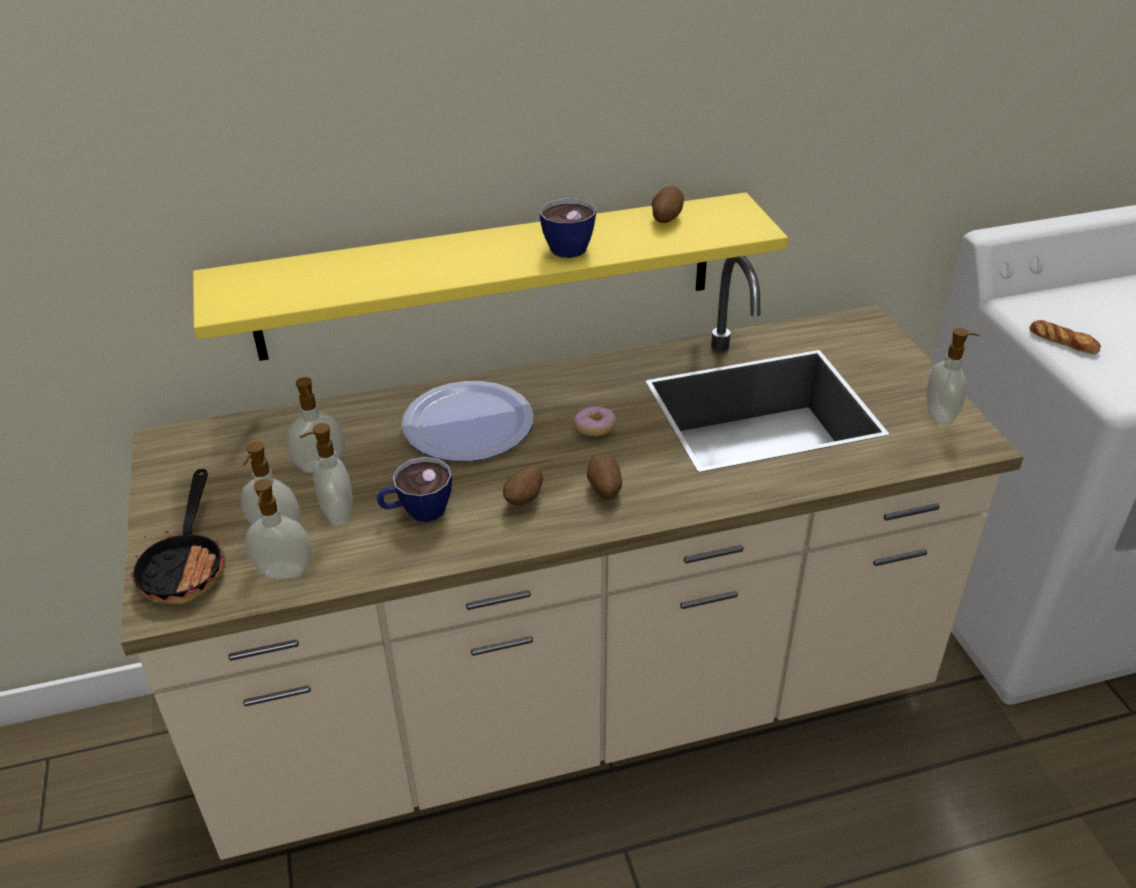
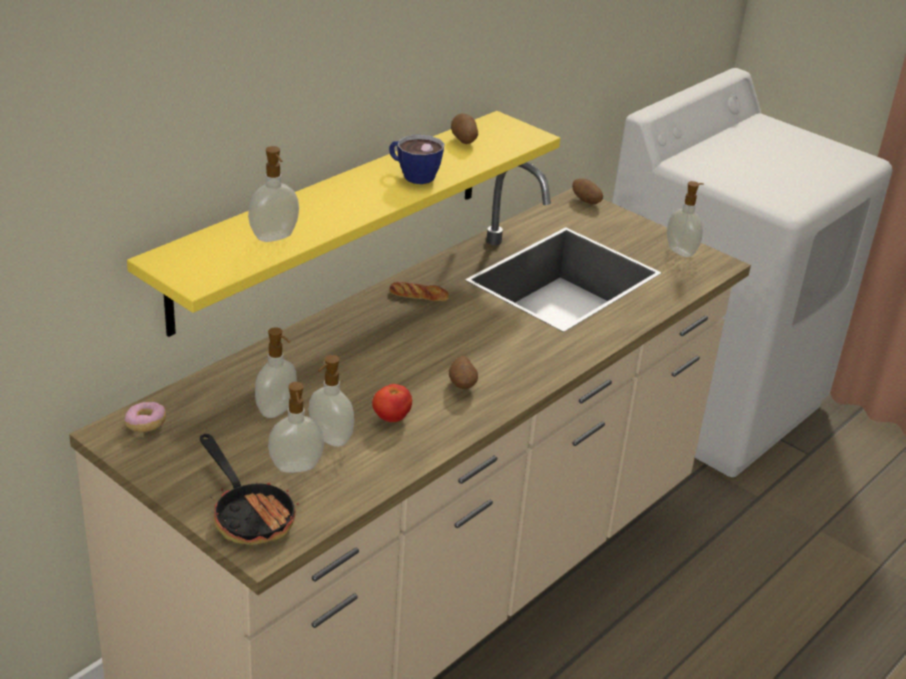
camera: 35 degrees left, 5 degrees down
soap dispenser [245,479,312,579] -> soap dispenser moved to [248,146,299,242]
cup [377,457,452,522] -> tomato [372,384,412,422]
plate [401,381,533,461] -> none
donut [574,406,616,436] -> donut moved to [125,402,166,432]
potato [587,453,622,499] -> potato moved to [572,179,603,204]
bread [1030,320,1101,354] -> bread moved to [389,282,449,301]

